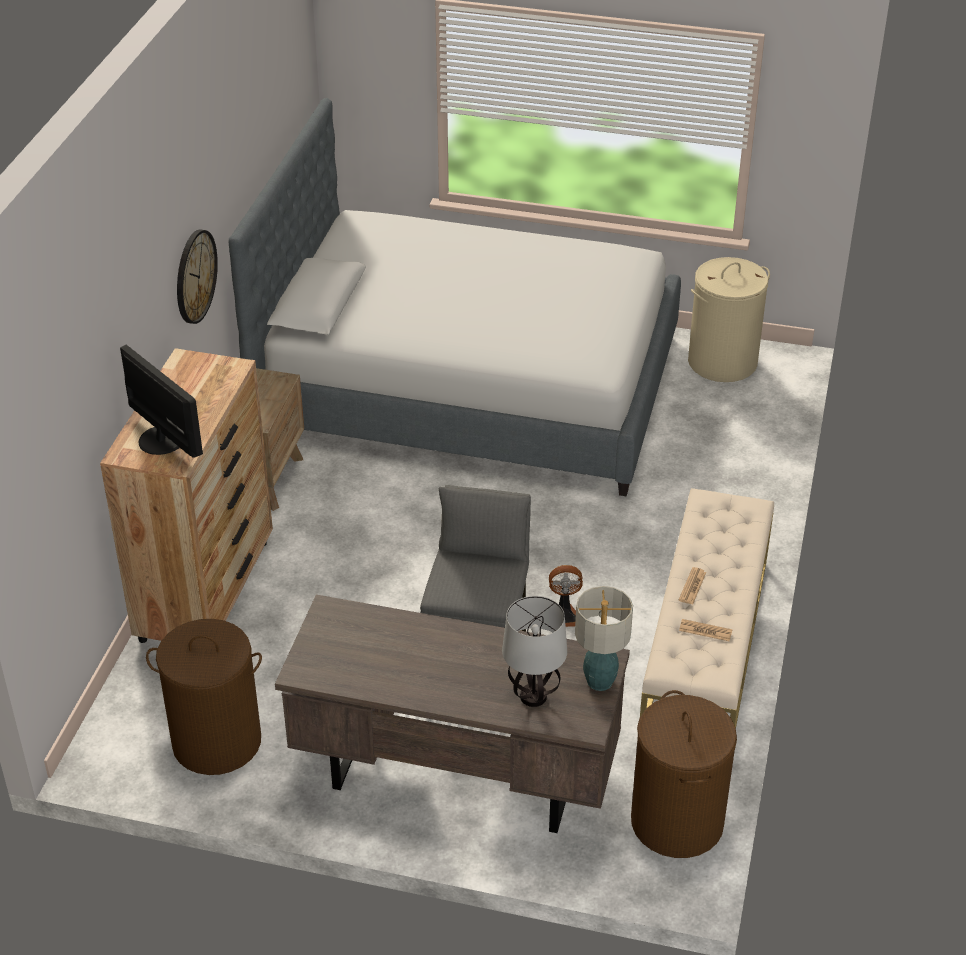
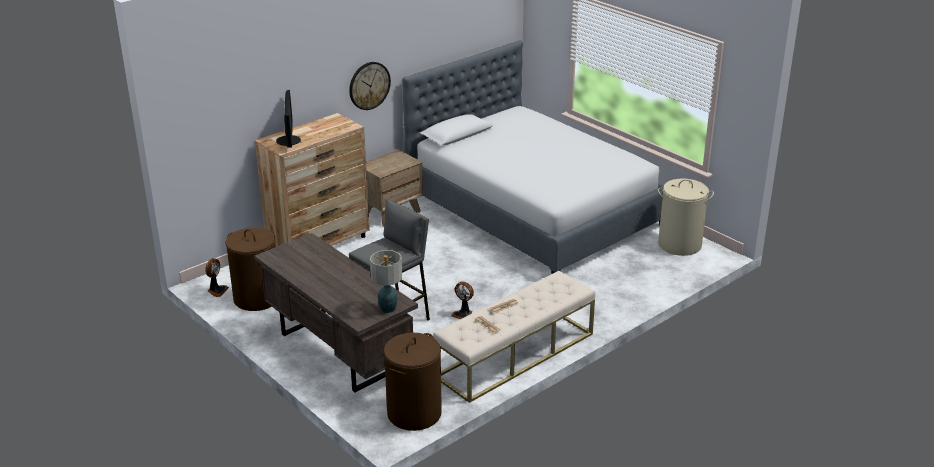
camera: 35 degrees right, 10 degrees down
table lamp [502,596,567,707] -> none
none -> fan [205,258,229,297]

